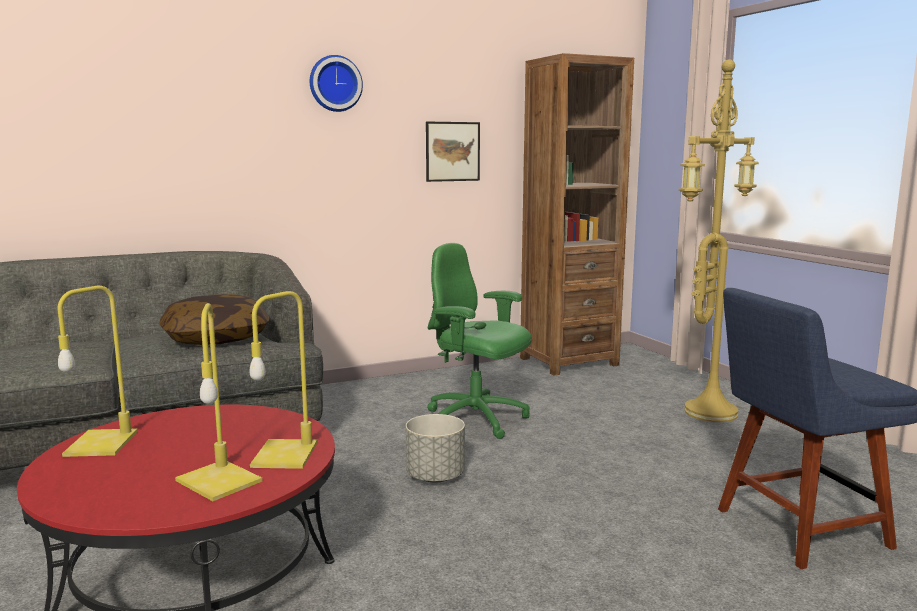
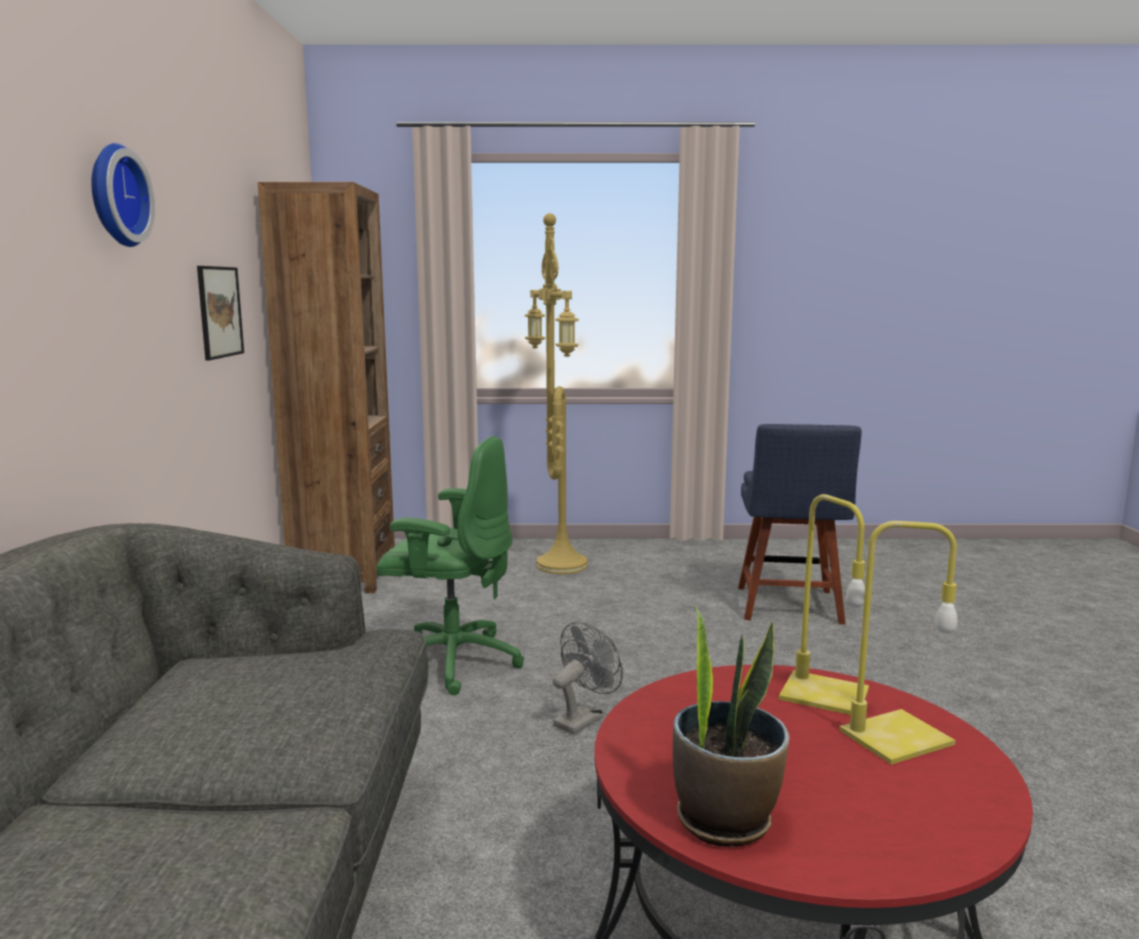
camera: 65 degrees left, 0 degrees up
yellow table lamp [58,286,138,457] -> potted plant [673,606,789,847]
pillow [160,294,269,345] -> none
grey planter [406,414,465,483] -> grey fan [553,622,623,735]
green office chair [427,243,532,439] -> green office chair turned 135 degrees counterclockwise [376,436,524,695]

